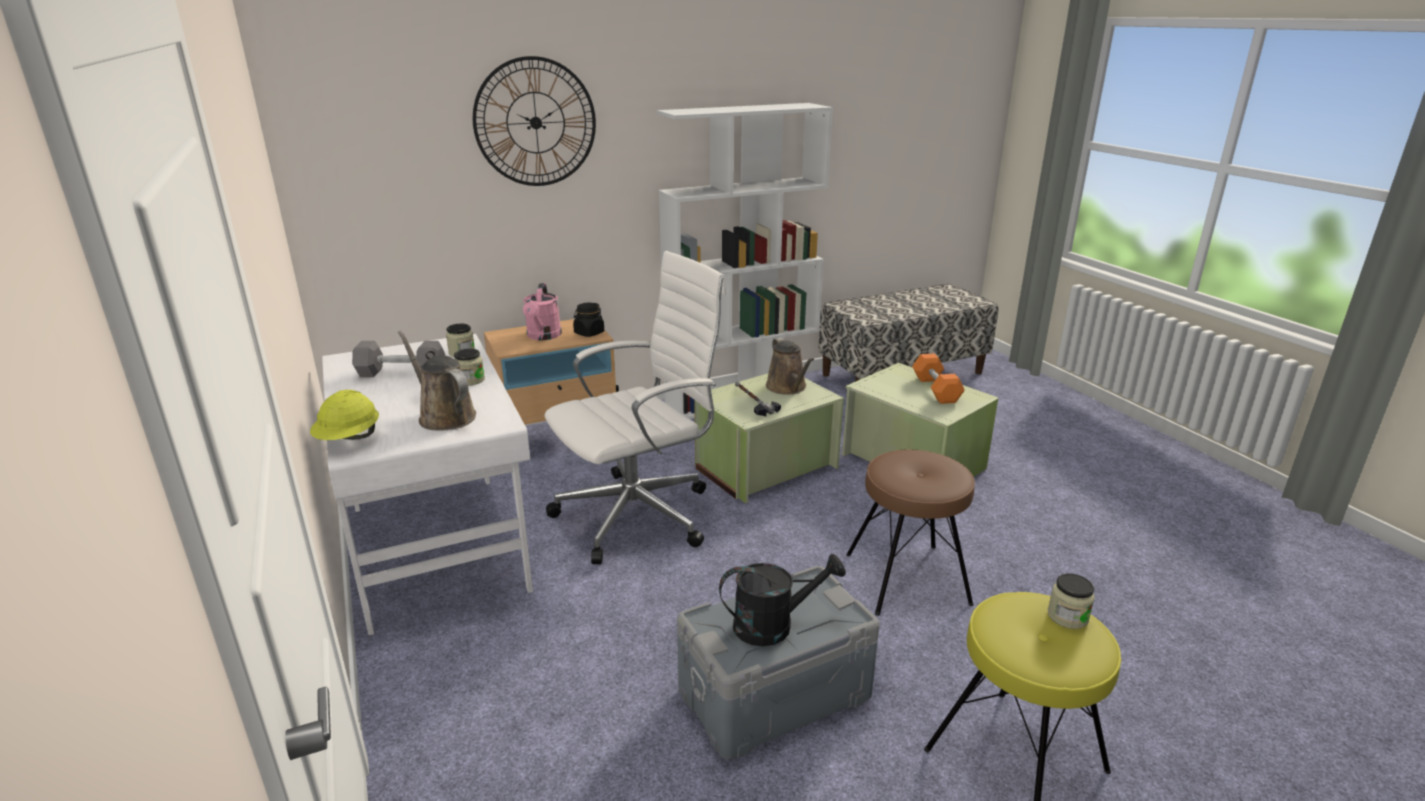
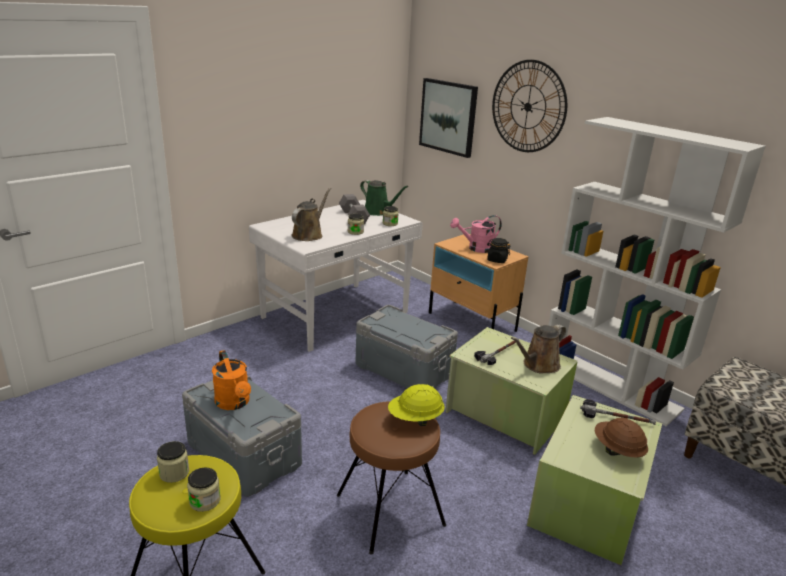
camera: 70 degrees right, 0 degrees up
yellow hard hat [310,390,379,440] -> yellow hard hat moved to [388,384,445,426]
white office chair [545,251,726,564] -> grey storage box [355,305,458,389]
black watering can [719,554,846,646] -> orange watering can [212,350,251,410]
orange dumbbell [912,353,965,404] -> brown hard hat [595,418,648,458]
none -> jar [157,441,189,483]
none -> green watering can [360,180,409,216]
none -> picture [419,78,478,158]
none -> hammer [580,399,656,425]

